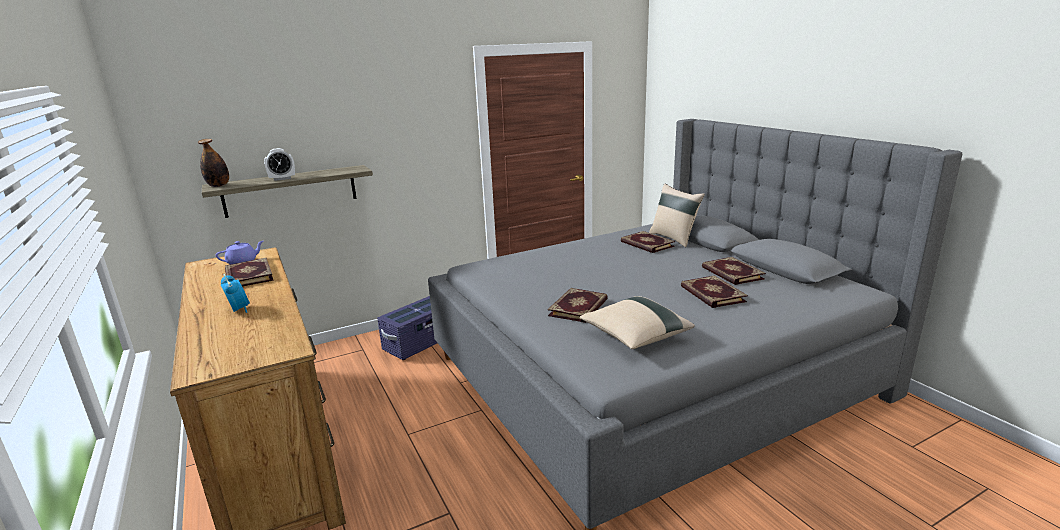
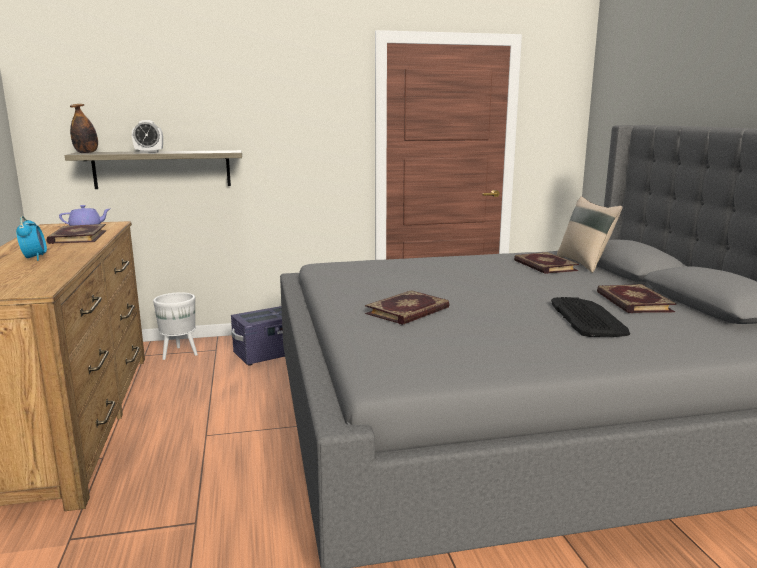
camera: 15 degrees right, 5 degrees down
beige pillow [579,296,695,349] -> none
book [681,275,748,308] -> keyboard [551,297,630,337]
none -> white planter [153,292,198,360]

